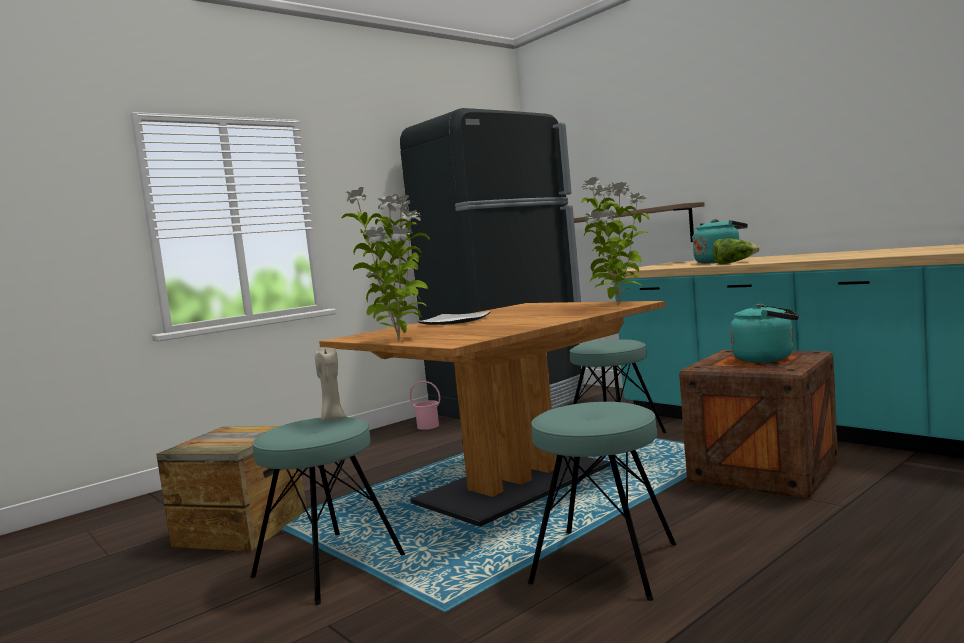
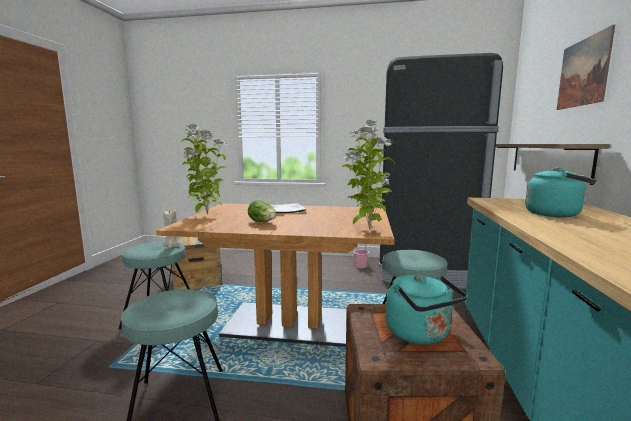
camera: 50 degrees right, 5 degrees up
lettuce [713,238,760,264] -> lettuce moved to [248,200,276,222]
none -> picture [557,25,615,110]

